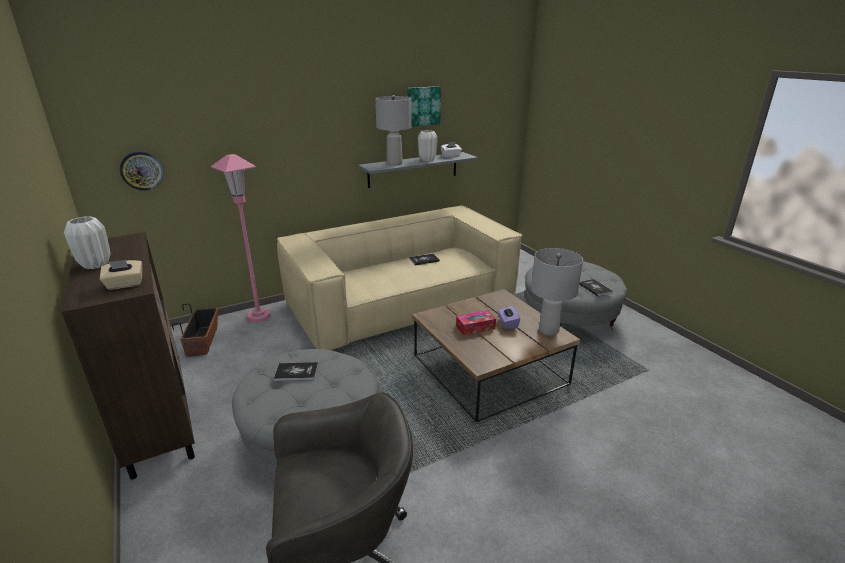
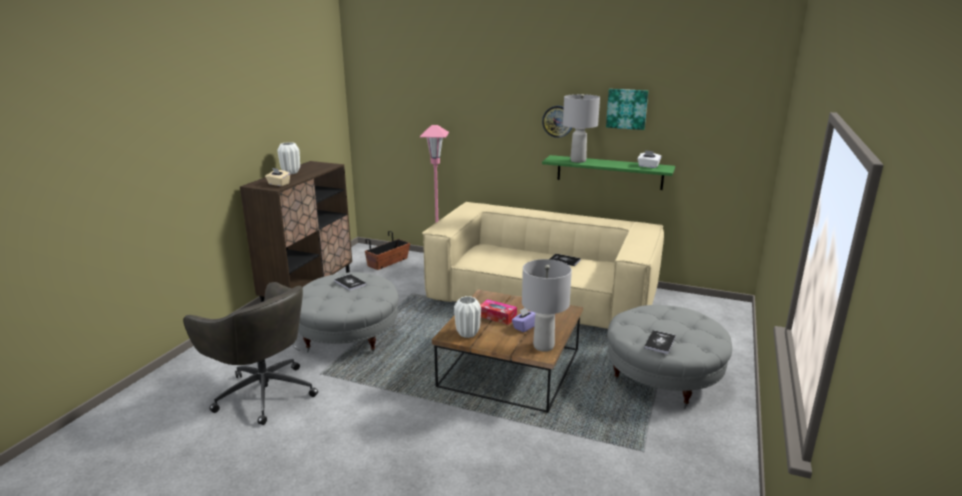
camera: 50 degrees right, 5 degrees down
wall clock [120,151,164,191] -> wall clock moved to [542,106,572,138]
grey shelf [358,152,478,188] -> green shelf [542,155,675,190]
white vase [418,130,438,161] -> white vase moved to [454,296,481,338]

